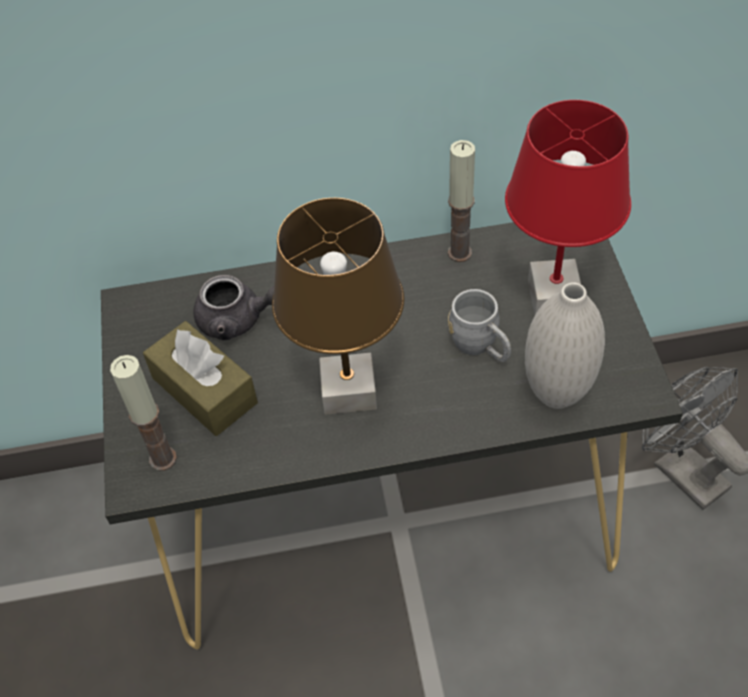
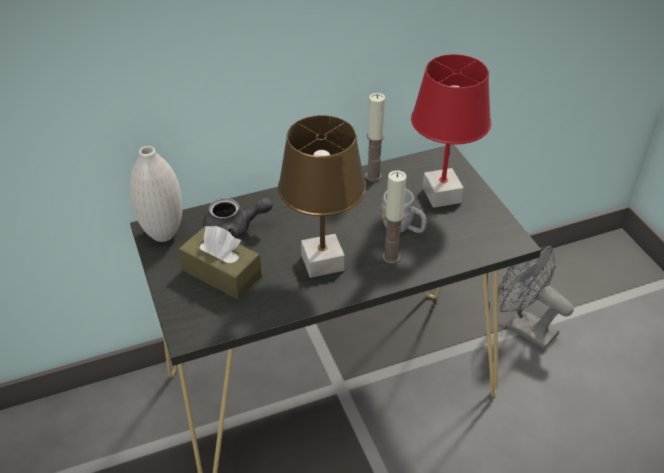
camera: 15 degrees left, 10 degrees down
candle [110,355,177,471] -> candle moved to [382,170,407,264]
white vase [525,282,605,409] -> white vase moved to [129,146,182,242]

